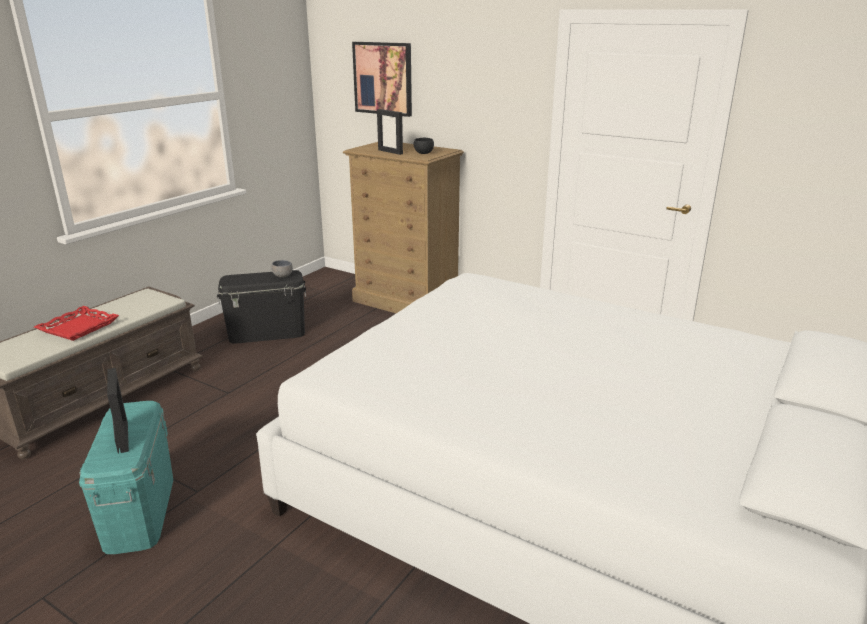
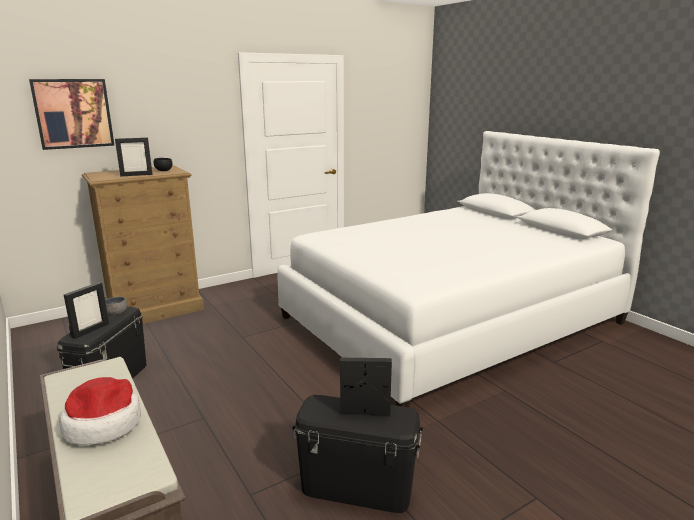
camera: 65 degrees left, 5 degrees down
red tray [34,306,119,341] -> hat [59,377,141,445]
turquoise storage box [79,401,173,554] -> black storage box [292,395,423,513]
none -> picture frame [64,282,109,339]

